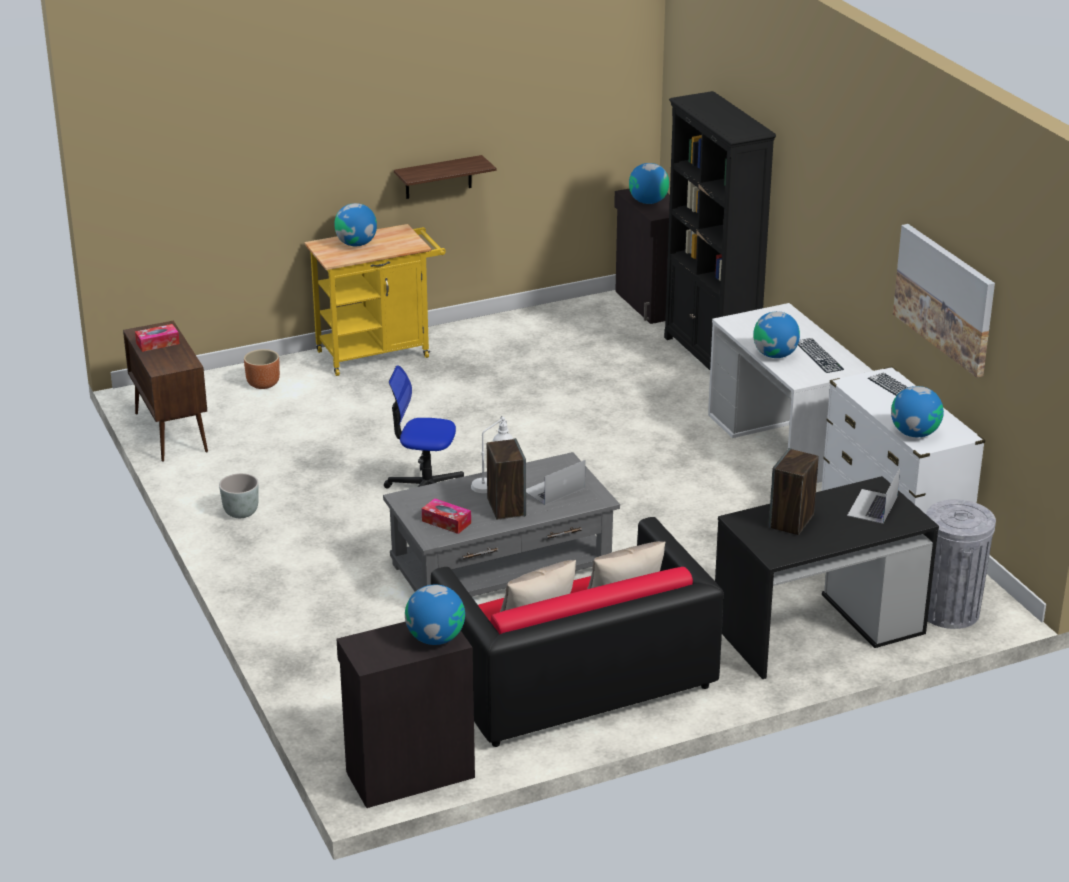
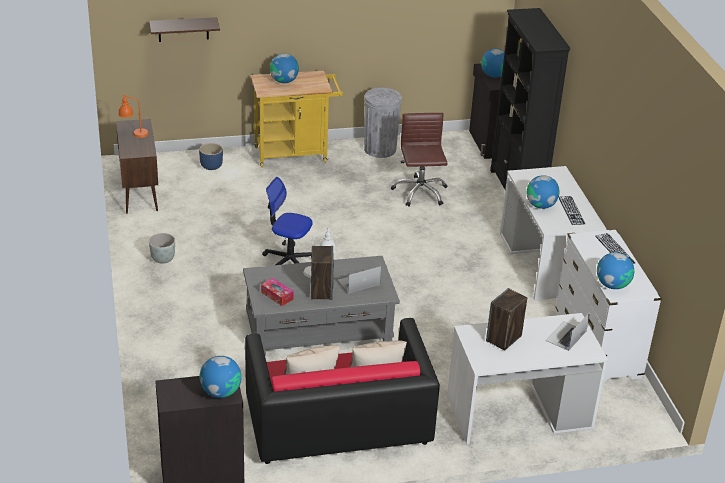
camera: 10 degrees right, 5 degrees up
tissue box [135,324,180,352] -> orange table lamp [118,95,149,138]
brown planter [244,349,280,389] -> blue planter [199,143,223,170]
shelf [394,155,496,199] -> shelf moved to [149,17,220,42]
black desk [715,476,939,679] -> white desk [447,313,608,444]
picture [893,224,995,378] -> none
grey trash can [926,499,996,629] -> grey trash can moved to [364,88,402,158]
none -> brown office chair [391,113,448,207]

